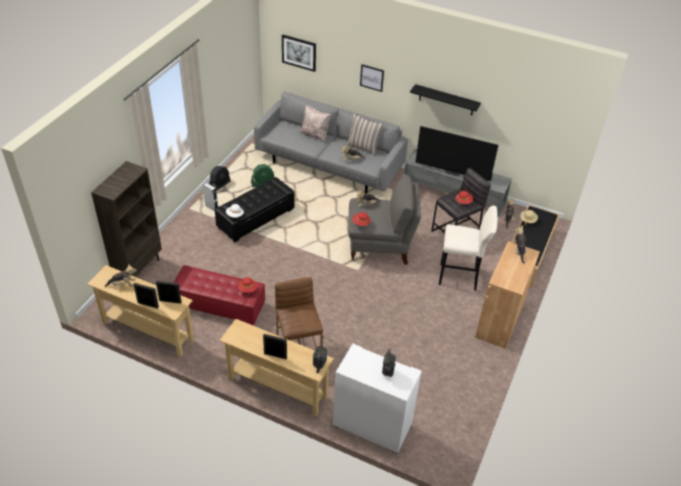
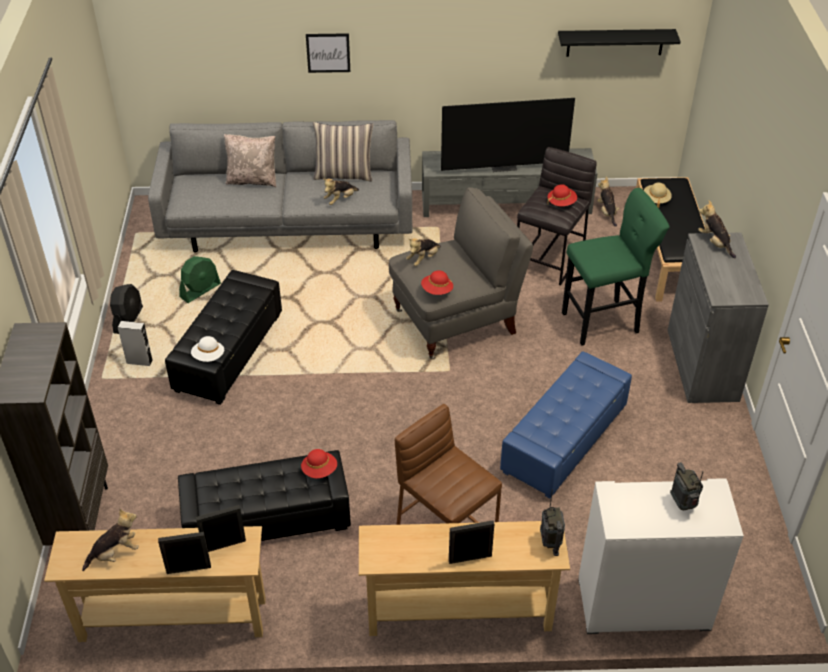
camera: 25 degrees left, 0 degrees up
red ottoman [173,265,265,325] -> black ottoman [178,450,351,541]
picture [282,34,316,72] -> none
black shelf [410,84,481,115] -> black shelf moved to [558,29,681,57]
beige stool [439,206,498,290] -> green stool [562,188,670,346]
brown cabinet [475,241,540,349] -> grey cabinet [668,233,769,403]
none -> blue ottoman [500,351,632,498]

